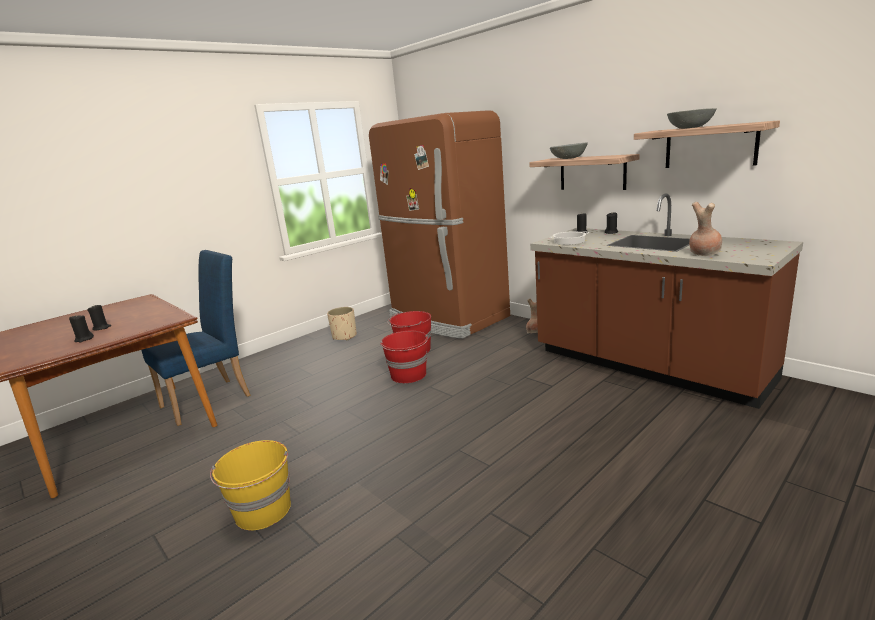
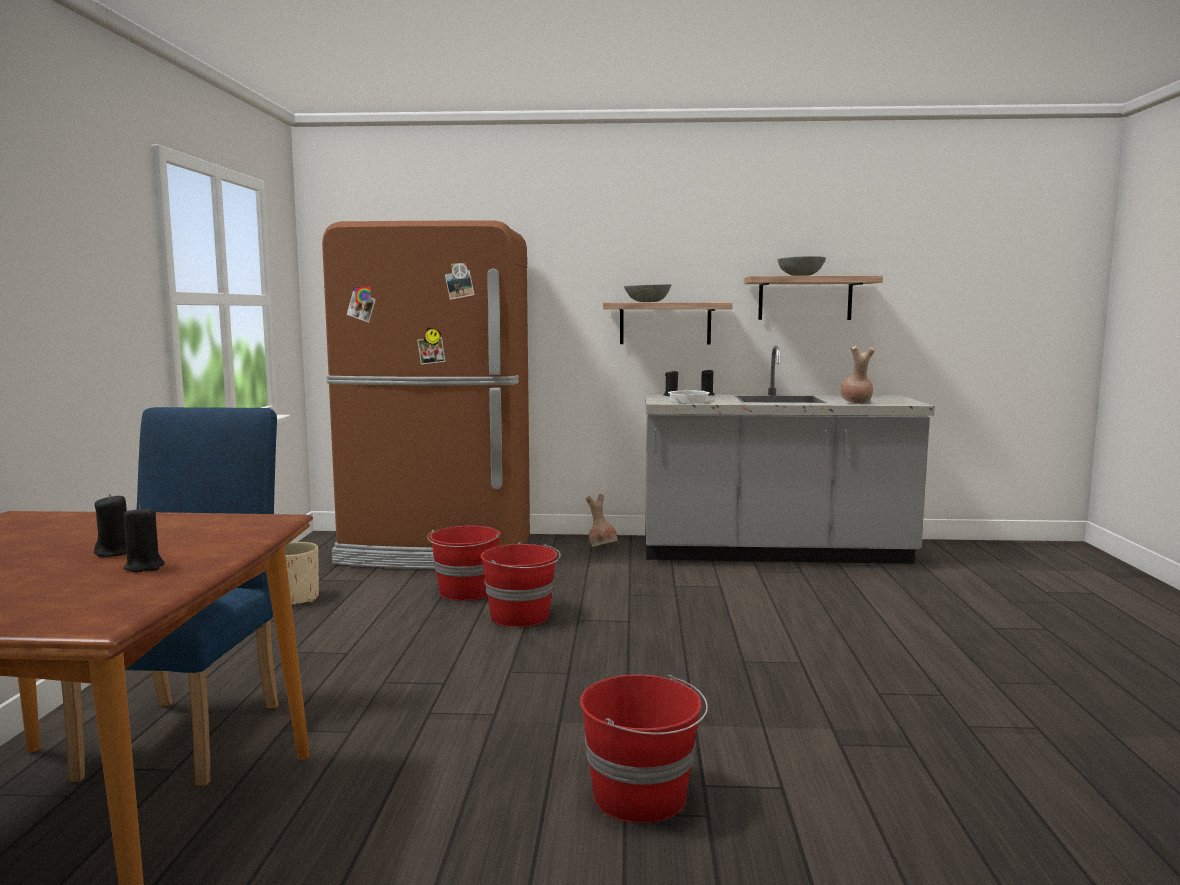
camera: 45 degrees left, 10 degrees down
yellow bucket [210,440,291,531] -> red bucket [580,675,708,823]
brown counter [530,193,803,409] -> grey counter [645,346,935,564]

